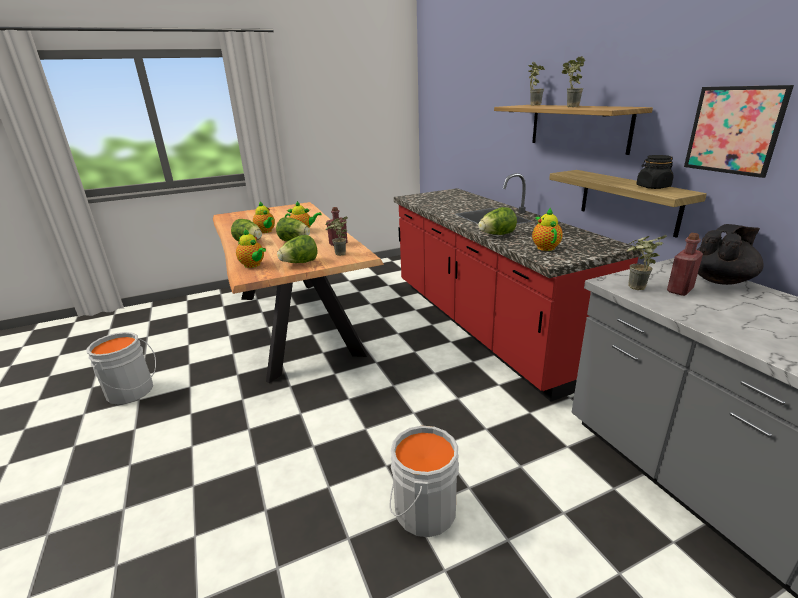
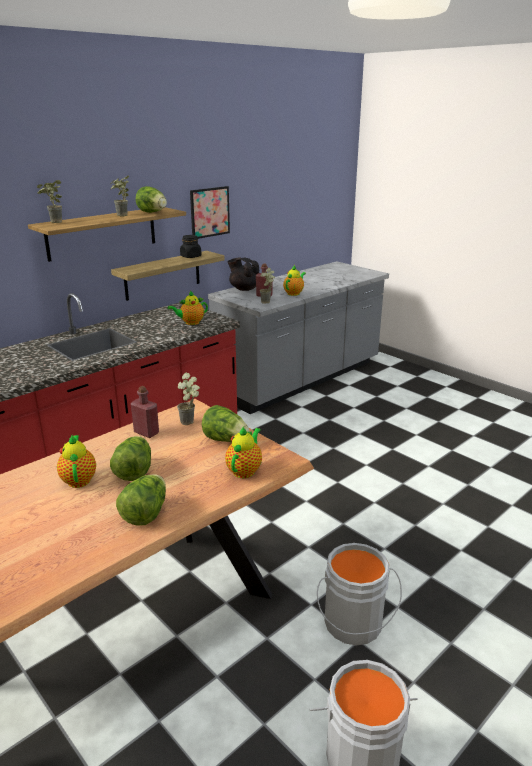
camera: 110 degrees left, 0 degrees up
teapot [253,201,275,233] -> teapot moved to [283,265,306,296]
grey bucket [390,426,459,537] -> grey bucket moved to [317,543,402,645]
lettuce [478,207,517,235] -> lettuce moved to [135,186,167,213]

